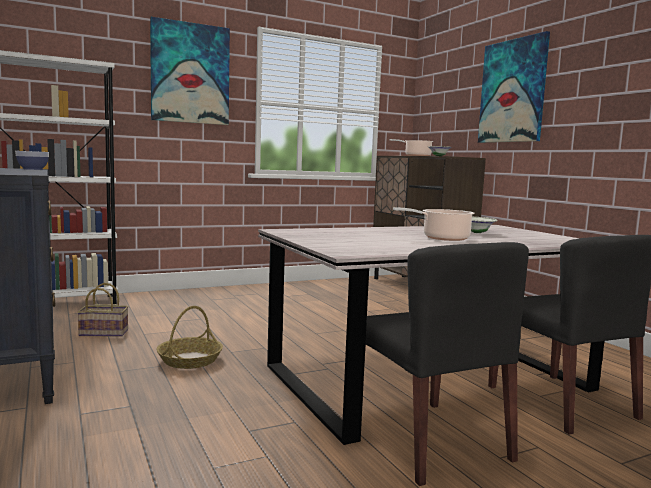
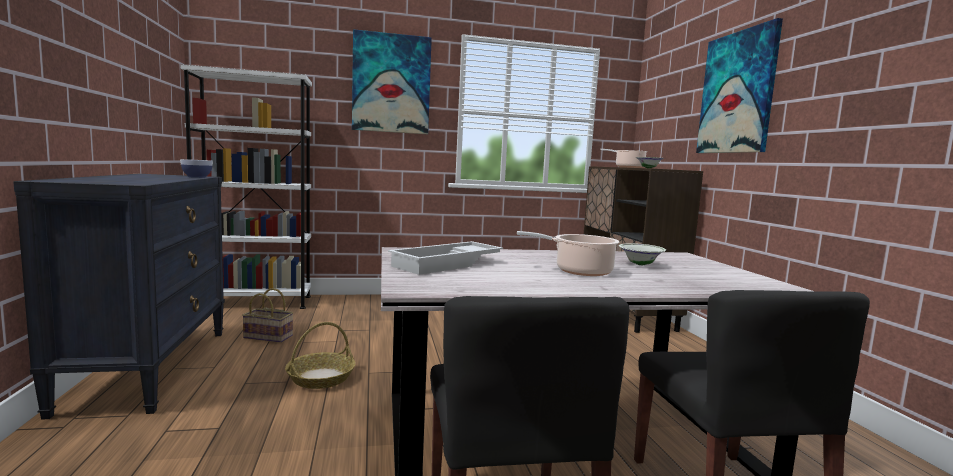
camera: 15 degrees right, 0 degrees up
none -> white tray [388,241,503,275]

